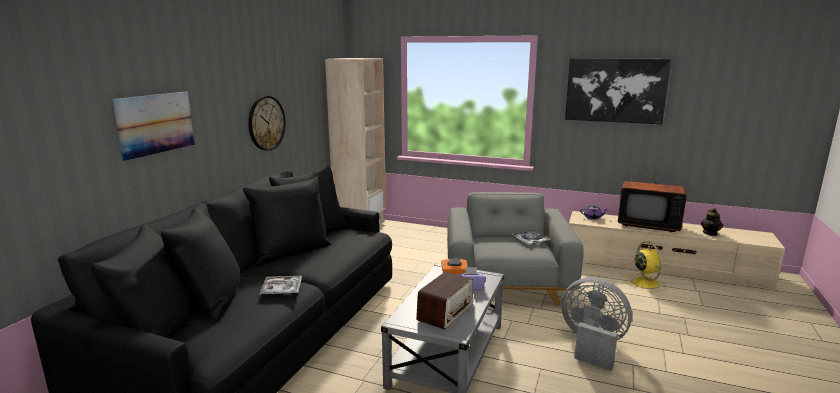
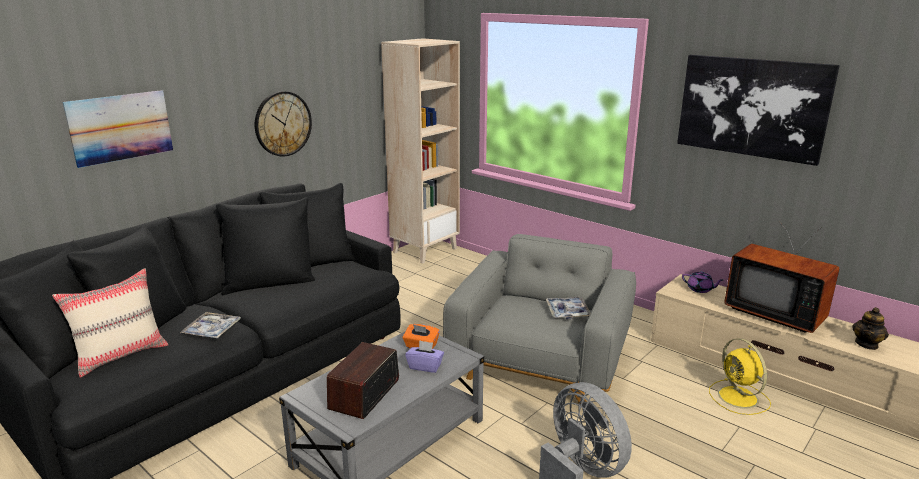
camera: 20 degrees right, 5 degrees up
radio [416,272,473,330] -> radio turned 150 degrees clockwise [327,342,399,419]
yellow fan [624,242,666,293] -> yellow fan turned 150 degrees clockwise [709,338,771,415]
none -> beige pillow [52,268,169,378]

